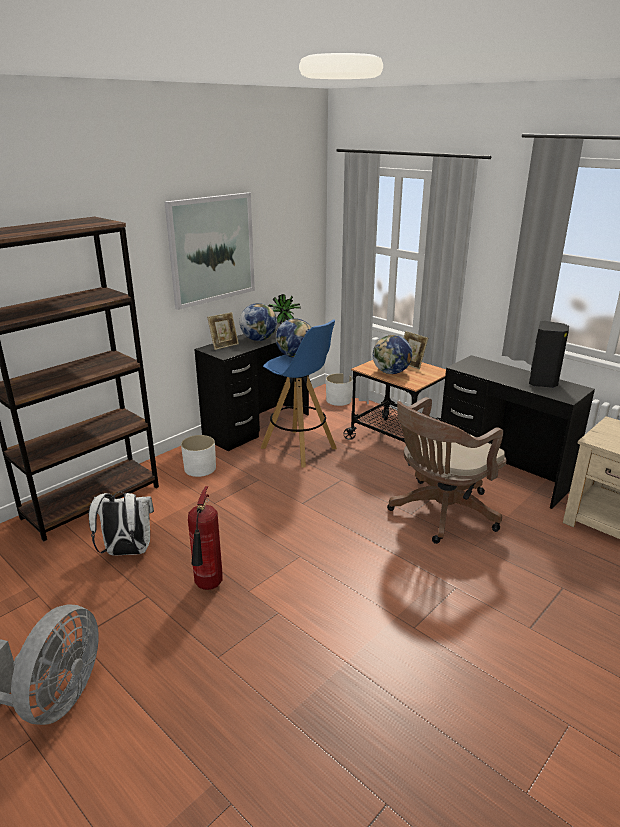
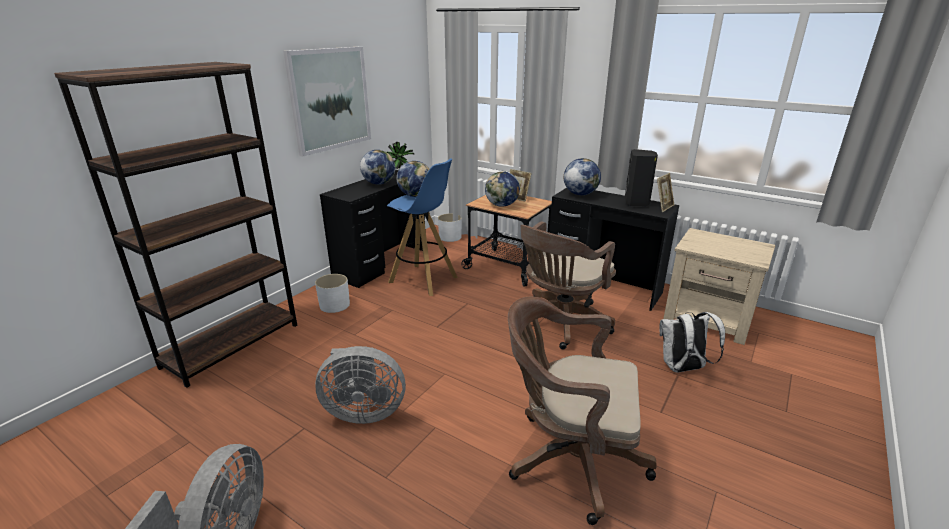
camera: 10 degrees left, 0 degrees up
white backpack [89,491,154,556] -> white backpack moved to [659,312,725,373]
fire extinguisher [188,486,223,590] -> grey fan [315,346,406,424]
picture frame [207,312,239,350] -> picture frame moved to [657,173,674,212]
none -> brown office chair [508,297,657,525]
none -> globe [564,158,601,195]

